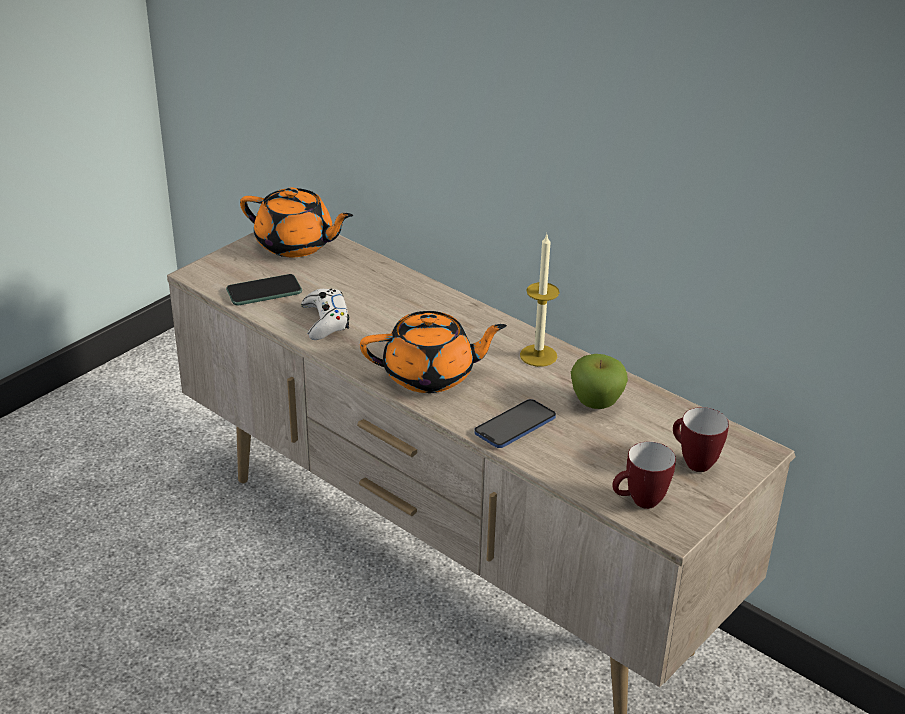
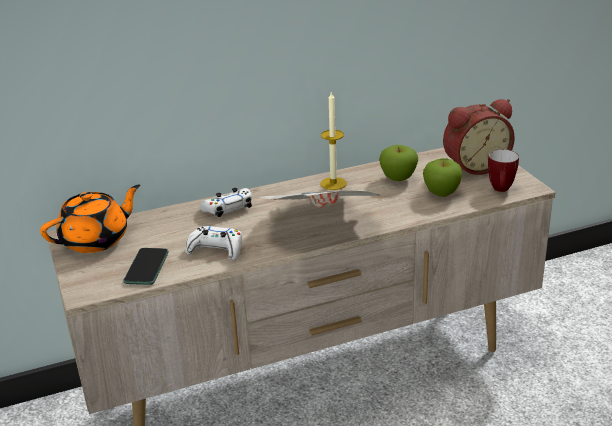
camera: 60 degrees left, 5 degrees down
orange teapot [360,311,507,393] -> newspaper [260,191,380,208]
phone [474,399,556,448] -> none
mug [673,407,729,472] -> alarm clock [443,99,515,175]
none -> white game controller [200,188,252,217]
none -> apple [423,158,462,197]

